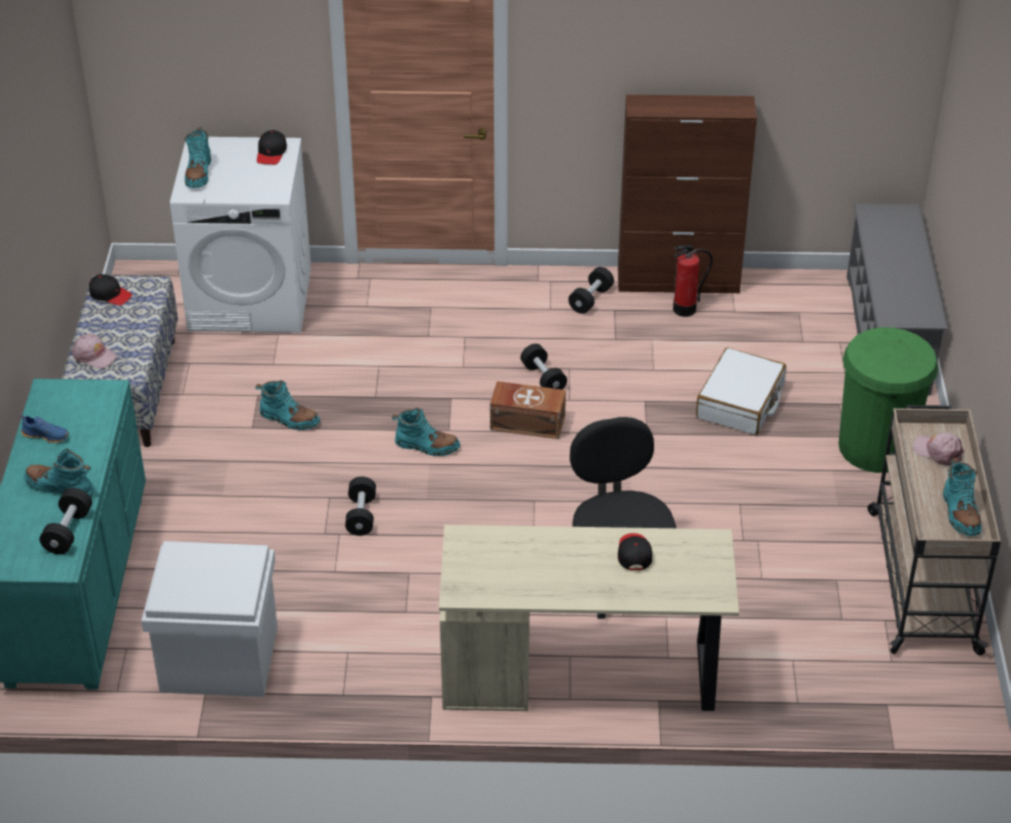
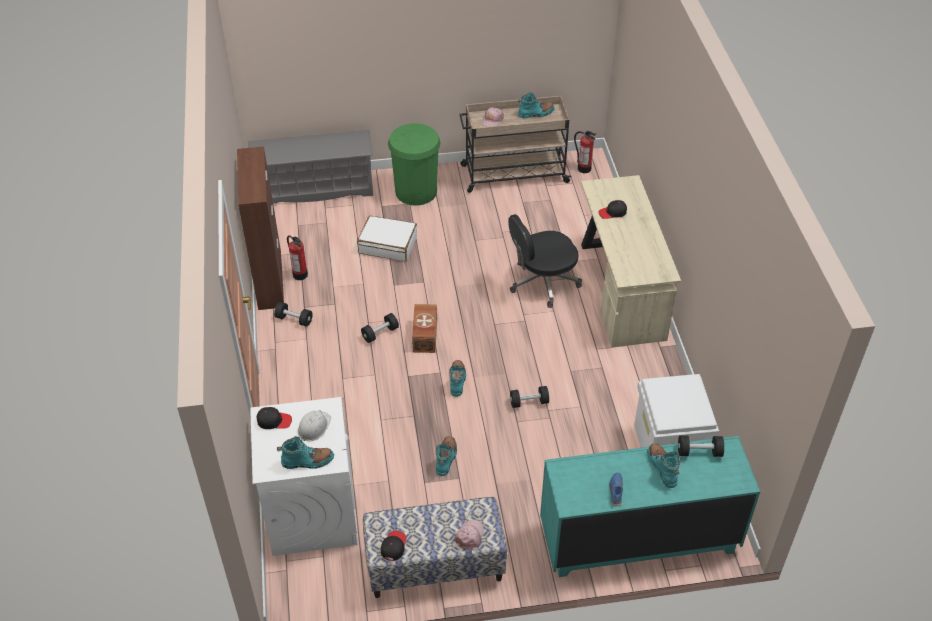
camera: 100 degrees left, 5 degrees up
turquoise boot [24,449,94,497] -> turquoise boot turned 150 degrees clockwise [647,443,680,488]
none -> white hard hat [298,410,331,441]
none -> fire extinguisher [574,131,597,173]

